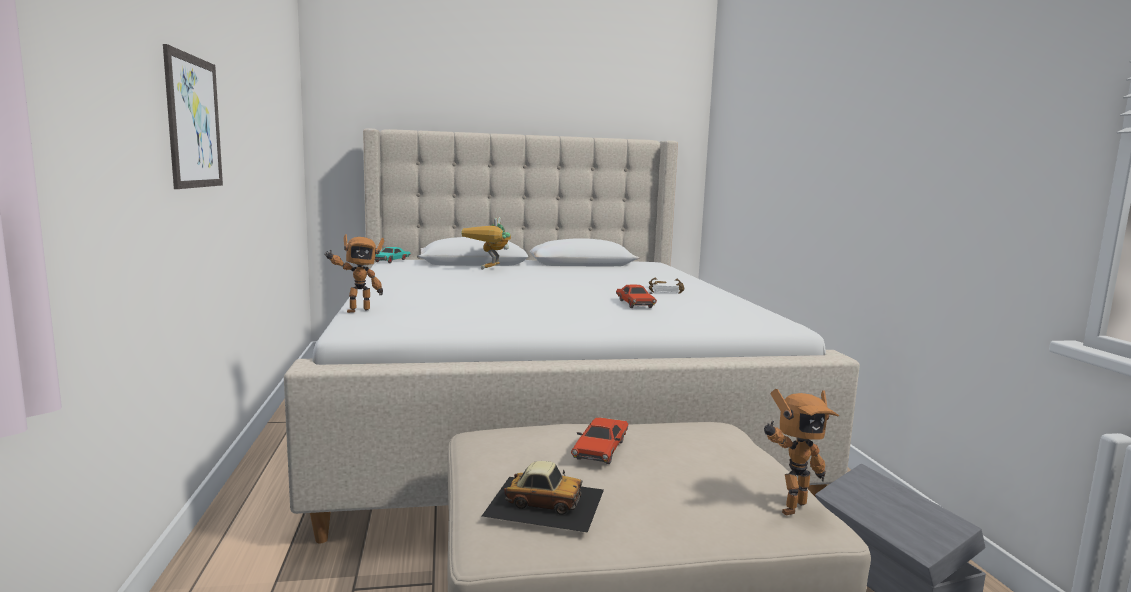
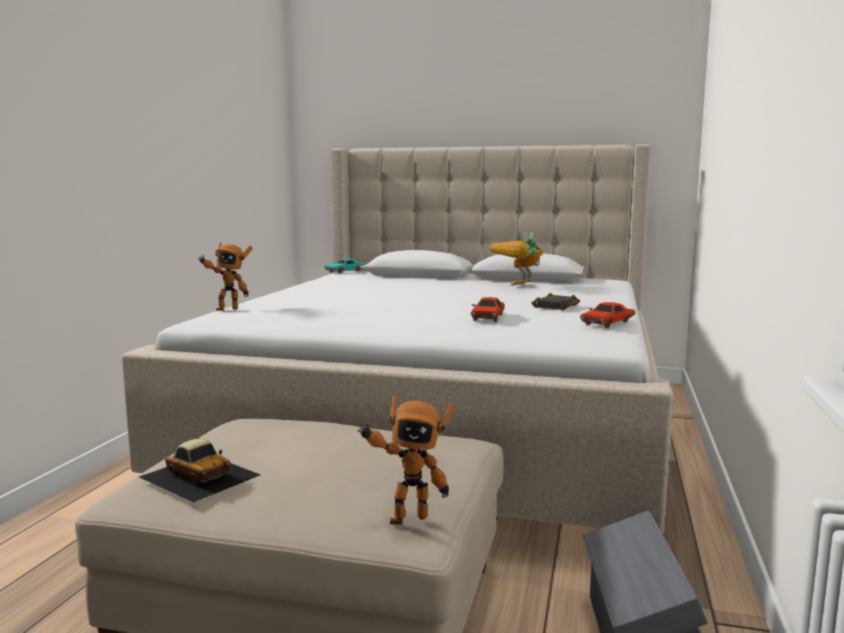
camera: 25 degrees right, 0 degrees up
picture [163,44,223,189] -> none
toy robot [462,217,511,270] -> toy robot moved to [490,232,543,286]
red toy car [571,417,628,464] -> red toy car moved to [580,302,635,328]
white book [649,278,685,294] -> black book [532,293,580,310]

